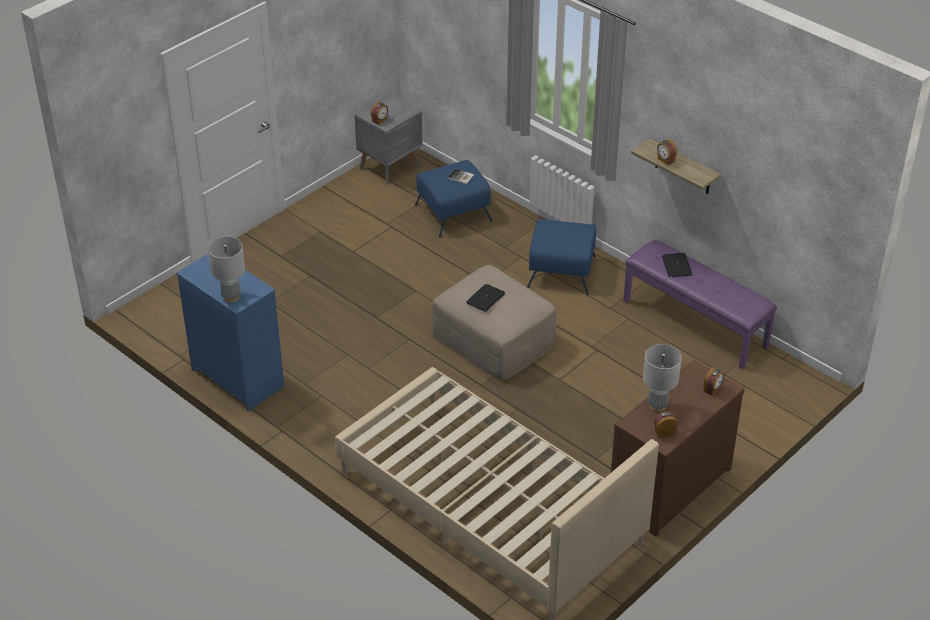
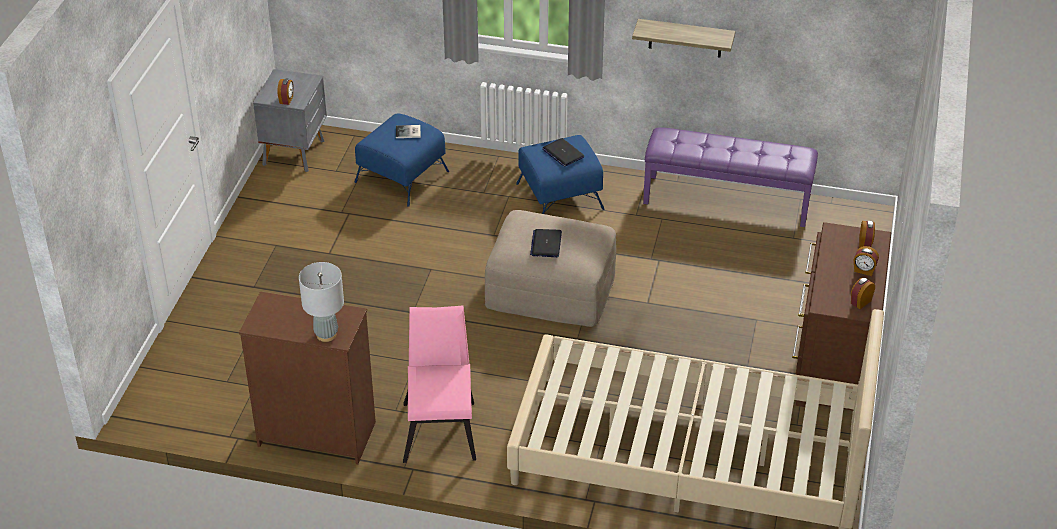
camera: 30 degrees left, 0 degrees up
blue dresser [176,254,284,411] -> brown dresser [239,292,376,464]
grey table lamp [643,344,682,412] -> none
alarm clock [657,139,677,165] -> alarm clock moved to [854,246,879,276]
laptop [662,253,693,277] -> laptop moved to [542,138,585,166]
none -> pink chair [403,306,476,463]

